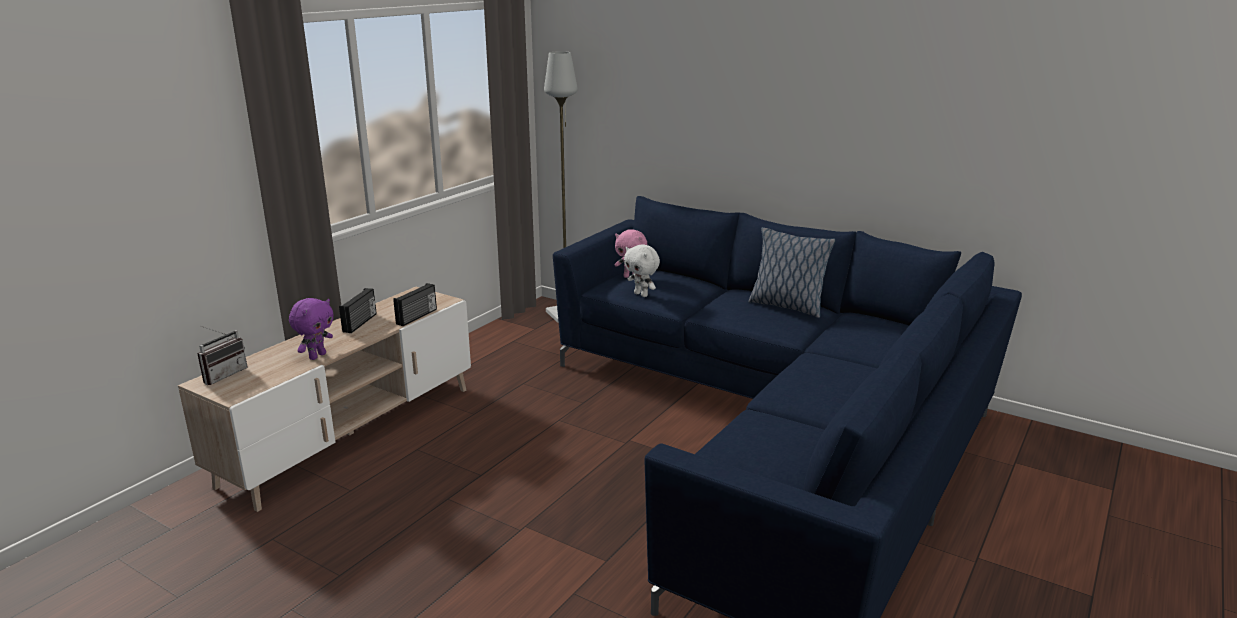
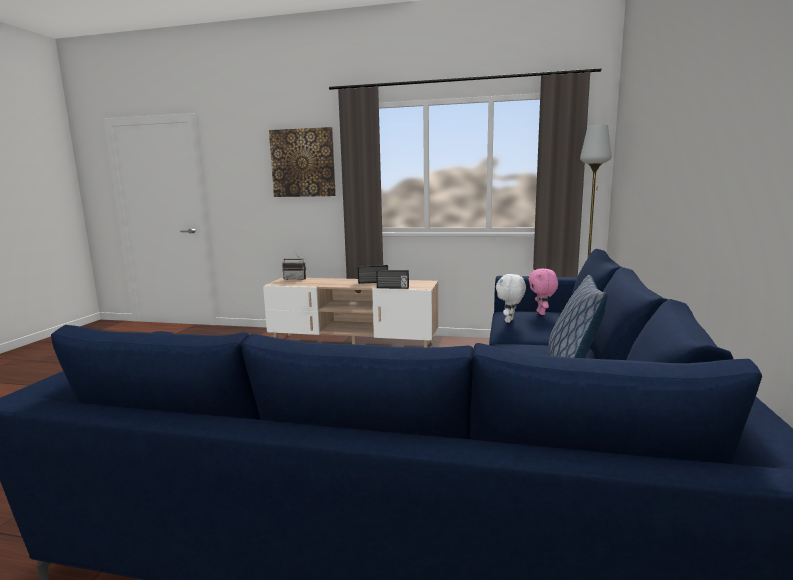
camera: 70 degrees right, 10 degrees down
purple plush toy [289,298,334,360] -> none
none -> picture [269,127,336,197]

